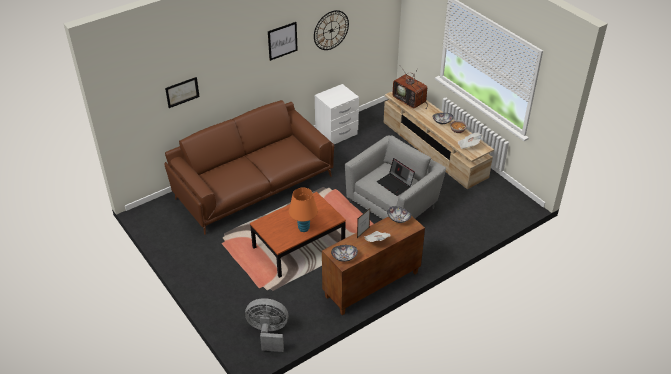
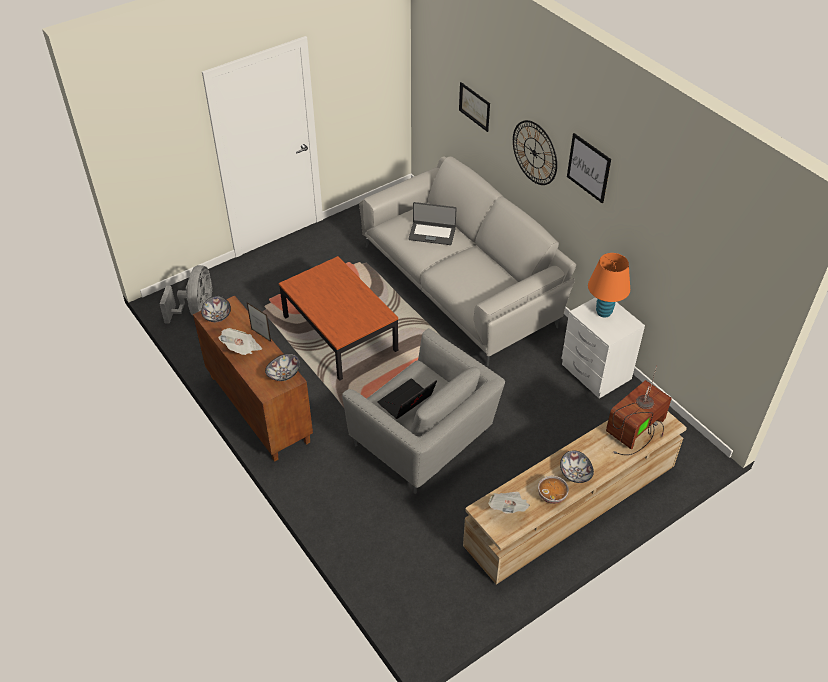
camera: 90 degrees right, 5 degrees up
brown sofa [164,100,334,235] -> grey sofa [359,156,576,366]
orange table lamp [289,188,318,232] -> orange table lamp moved to [588,253,630,317]
wall clock [314,10,349,50] -> wall clock moved to [513,120,557,185]
none -> laptop [408,202,456,245]

